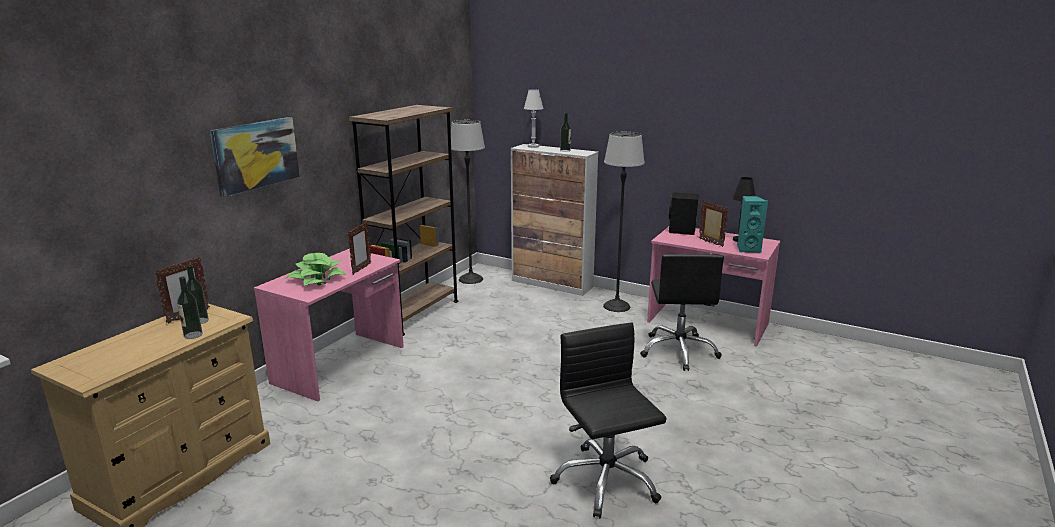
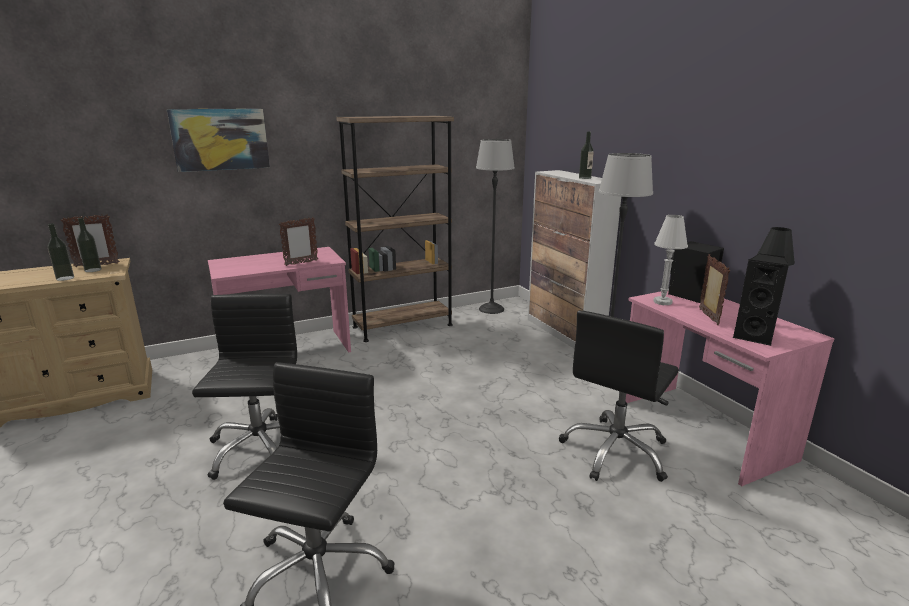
camera: 35 degrees right, 0 degrees up
potted plant [286,253,346,286] -> none
white table lamp [524,89,544,148] -> white table lamp moved to [653,215,688,305]
turquoise speaker [737,196,768,253] -> black speaker [733,253,789,346]
none -> black office chair [192,294,297,480]

